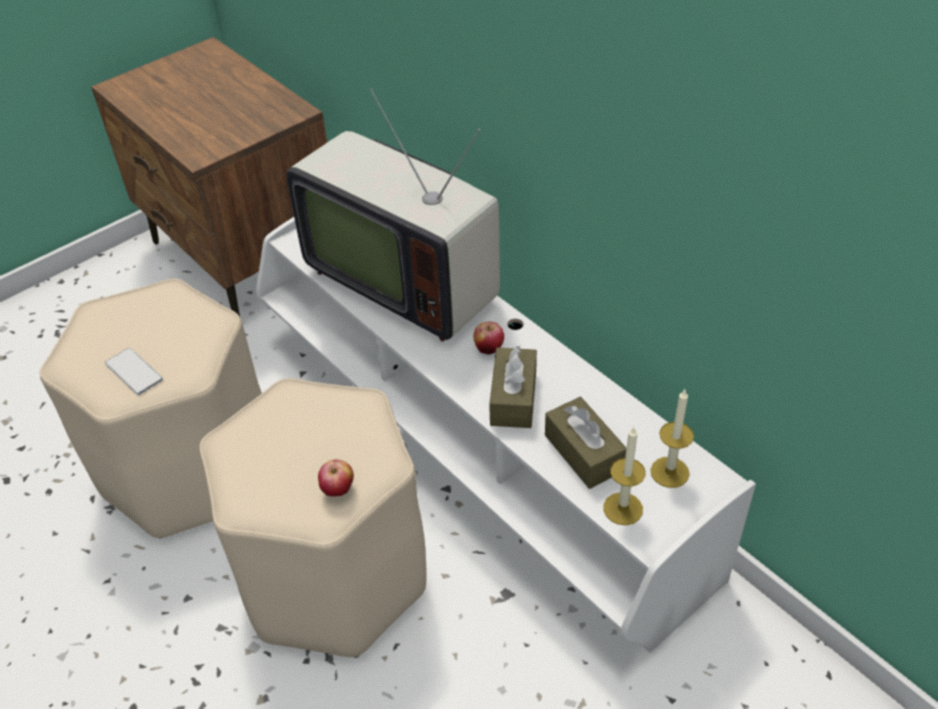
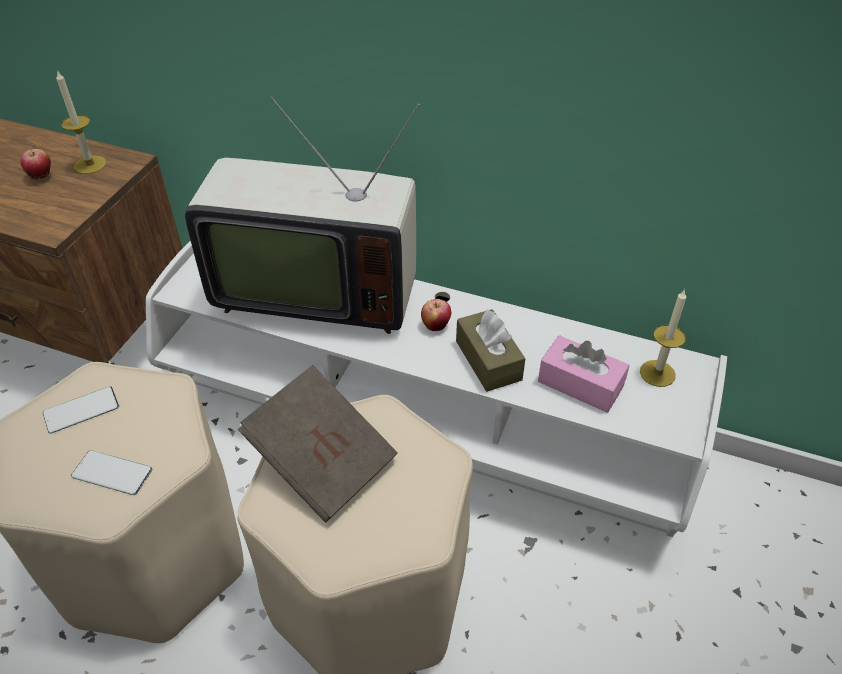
camera: 30 degrees left, 0 degrees up
apple [318,459,354,497] -> apple moved to [21,149,51,179]
brown tissue box [545,397,626,489] -> pink tissue box [538,335,630,413]
candle [603,427,646,525] -> candle moved to [56,70,107,174]
none -> phone [42,386,119,434]
none -> brown book [238,365,398,523]

